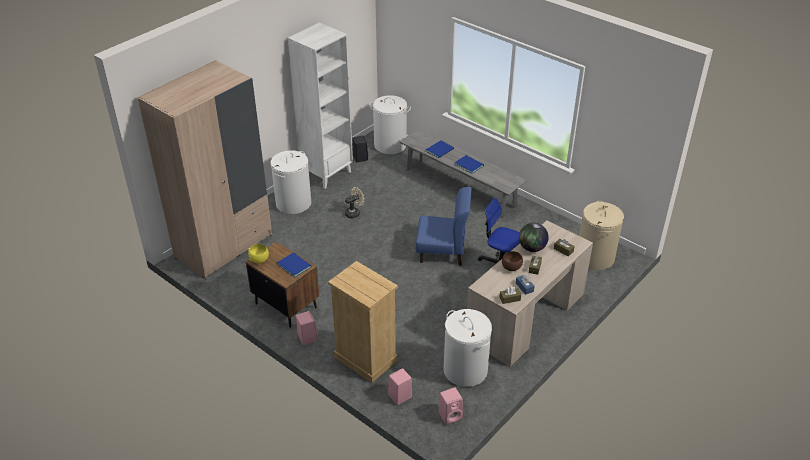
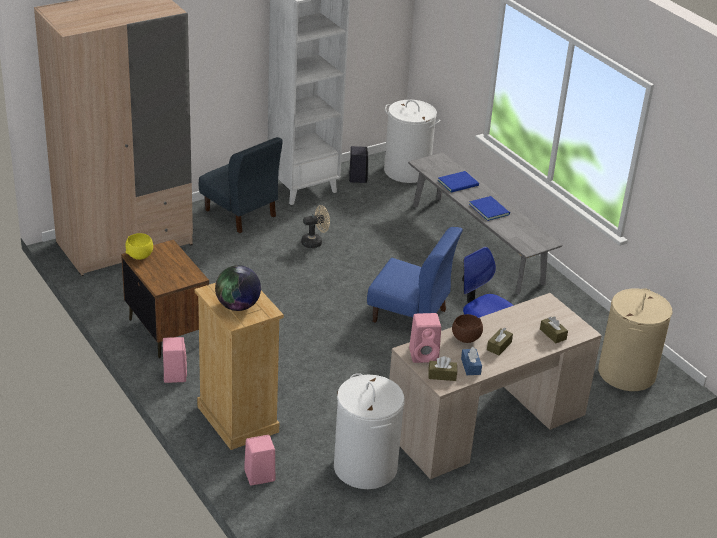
camera: 15 degrees right, 5 degrees down
white laundry basket [271,150,311,214] -> blue chair [199,137,283,233]
blue book [277,252,311,277] -> none
pink speaker [439,387,463,425] -> pink speaker moved to [409,313,441,363]
globe [519,223,549,252] -> globe moved to [215,265,261,311]

